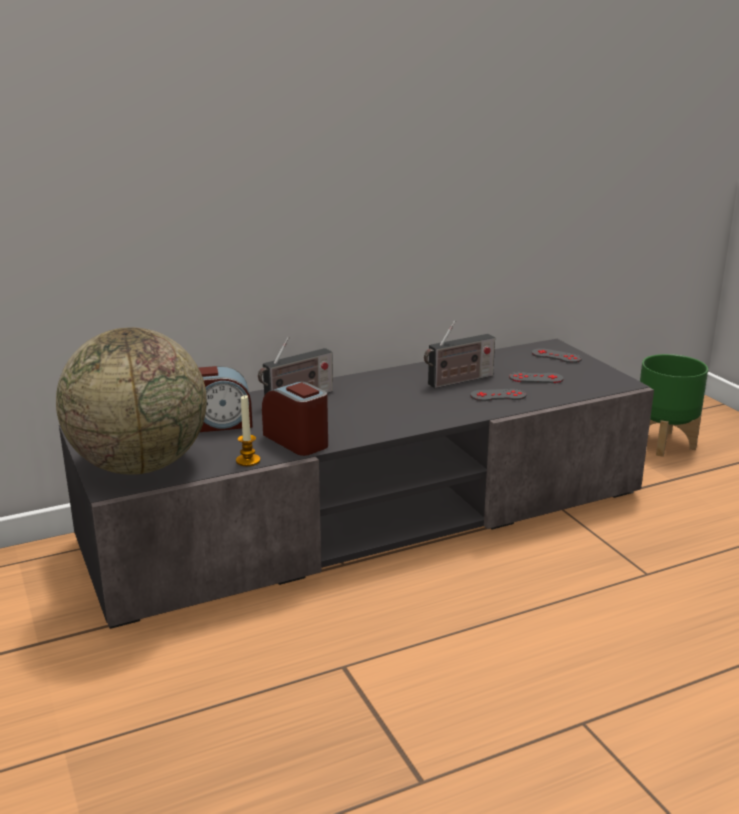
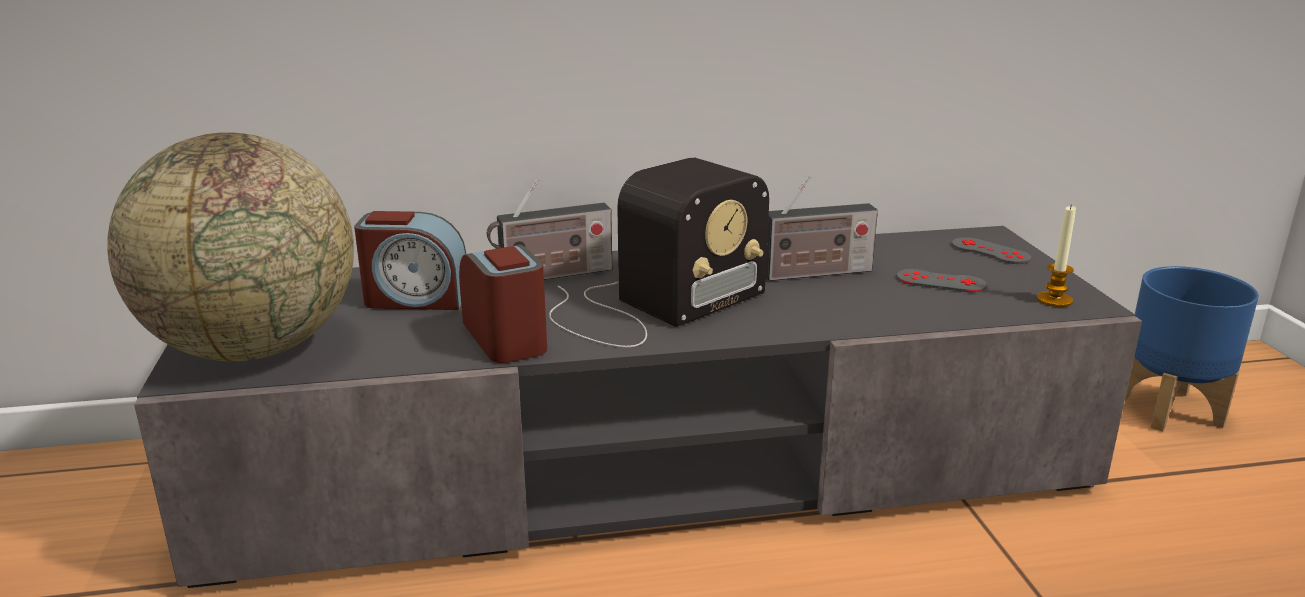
camera: 15 degrees right, 0 degrees up
candle [236,395,260,466] -> candle moved to [1037,204,1076,307]
grey game controller [470,389,526,401] -> none
green planter [640,354,708,457] -> blue planter [1125,266,1259,432]
none -> radio [549,158,769,348]

